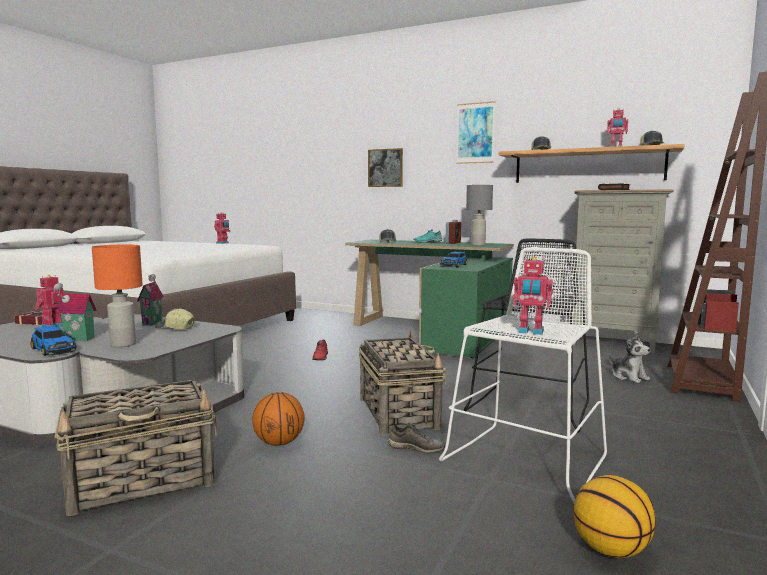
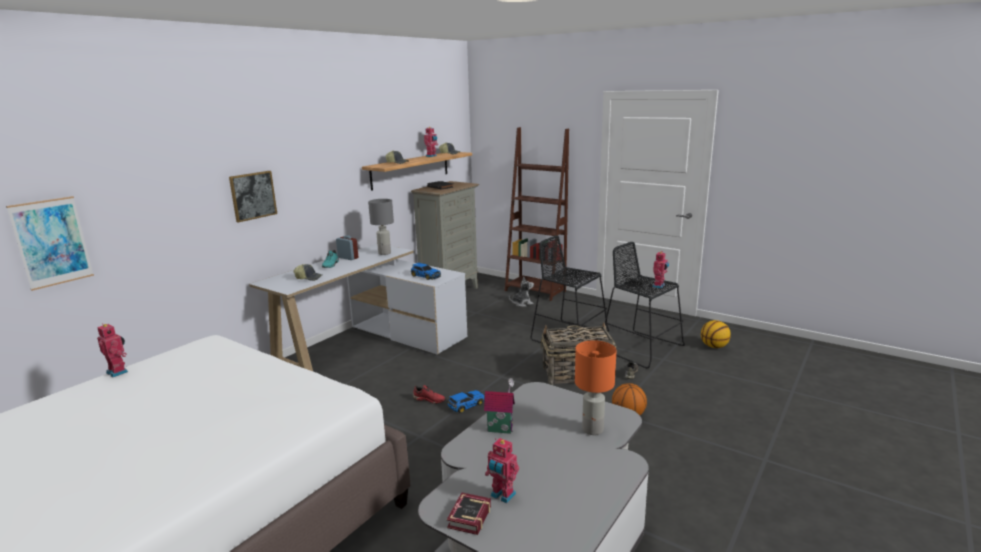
camera: 80 degrees left, 10 degrees up
toy car [31,325,76,356] -> toy car moved to [447,390,485,413]
toy house [53,283,97,341] -> none
basket [55,380,217,516] -> none
cap [155,308,194,329] -> none
green desk [345,240,514,358] -> white desk [249,244,467,371]
white stool [439,247,607,503] -> black stool [605,242,685,368]
picture [456,101,495,164] -> picture moved to [6,196,94,291]

